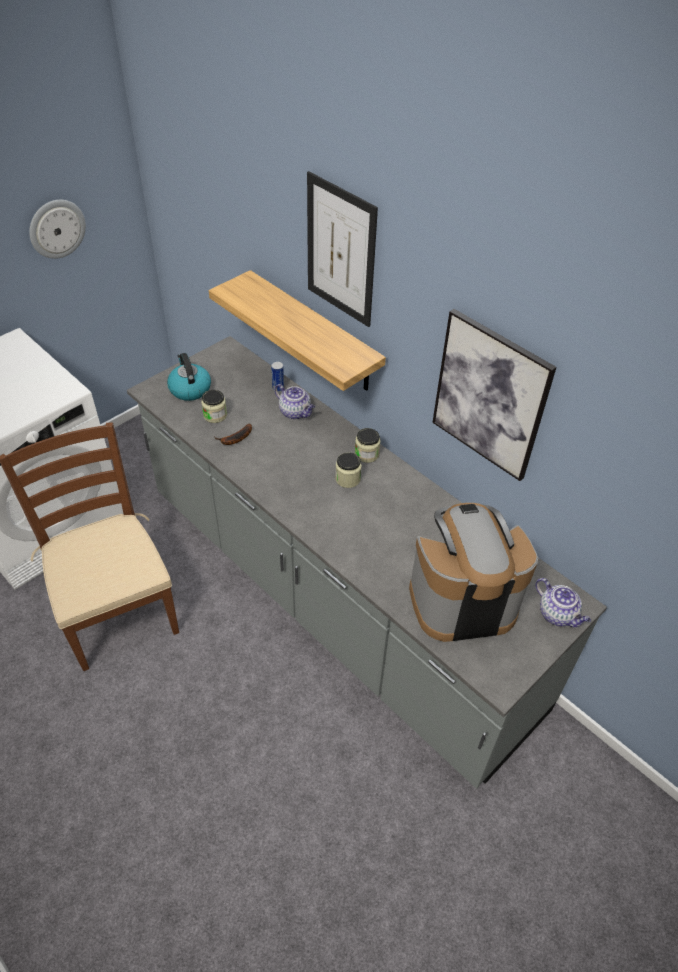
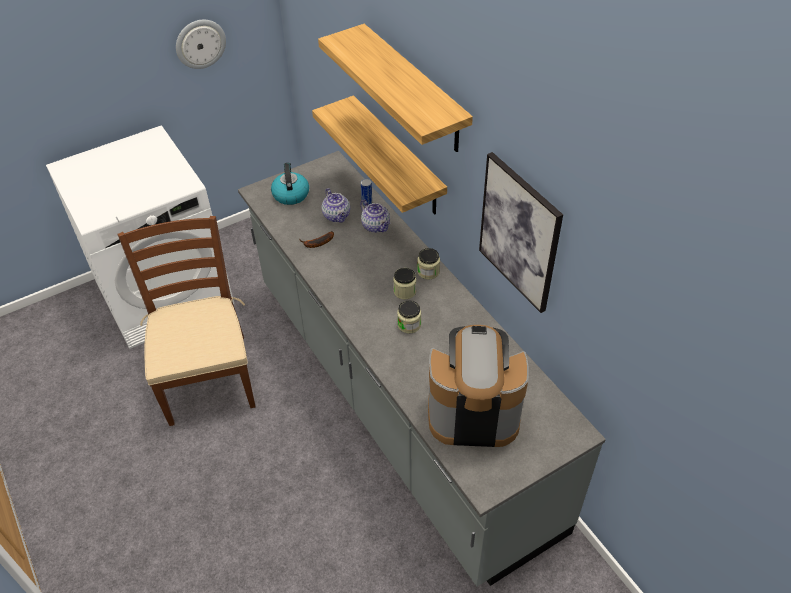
camera: 15 degrees right, 0 degrees up
jar [201,390,227,423] -> jar moved to [397,300,421,333]
picture [307,171,378,327] -> shelf [318,24,473,152]
teapot [536,578,591,627] -> teapot moved to [322,188,350,223]

